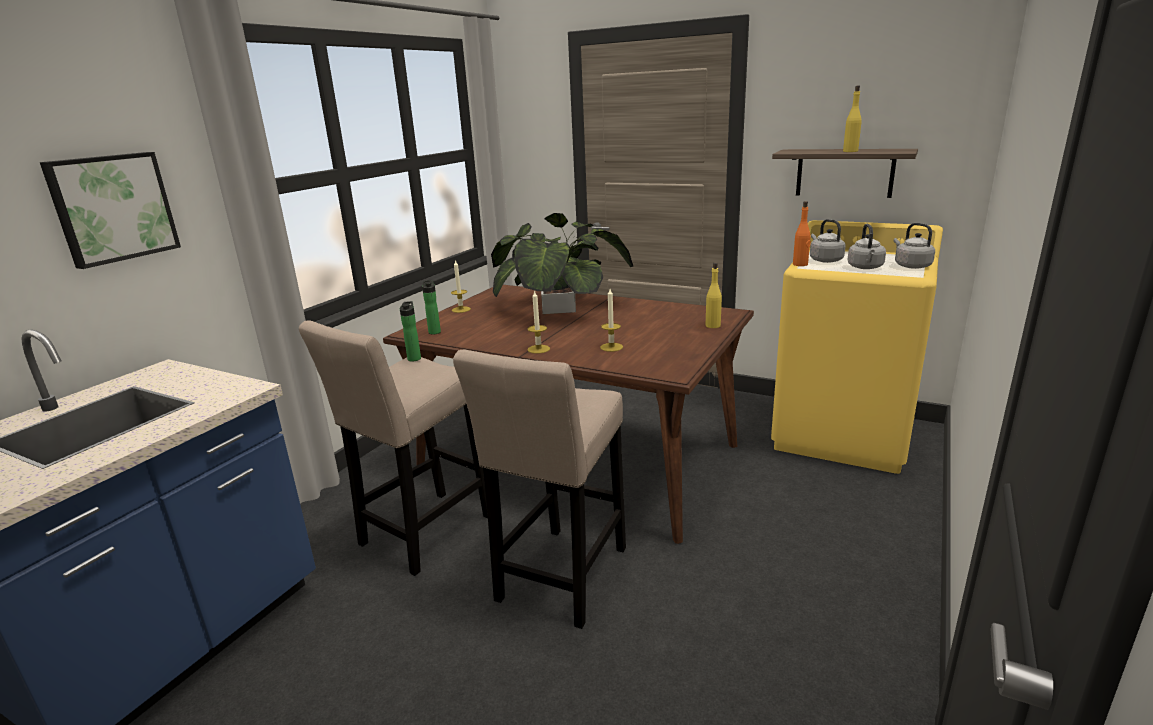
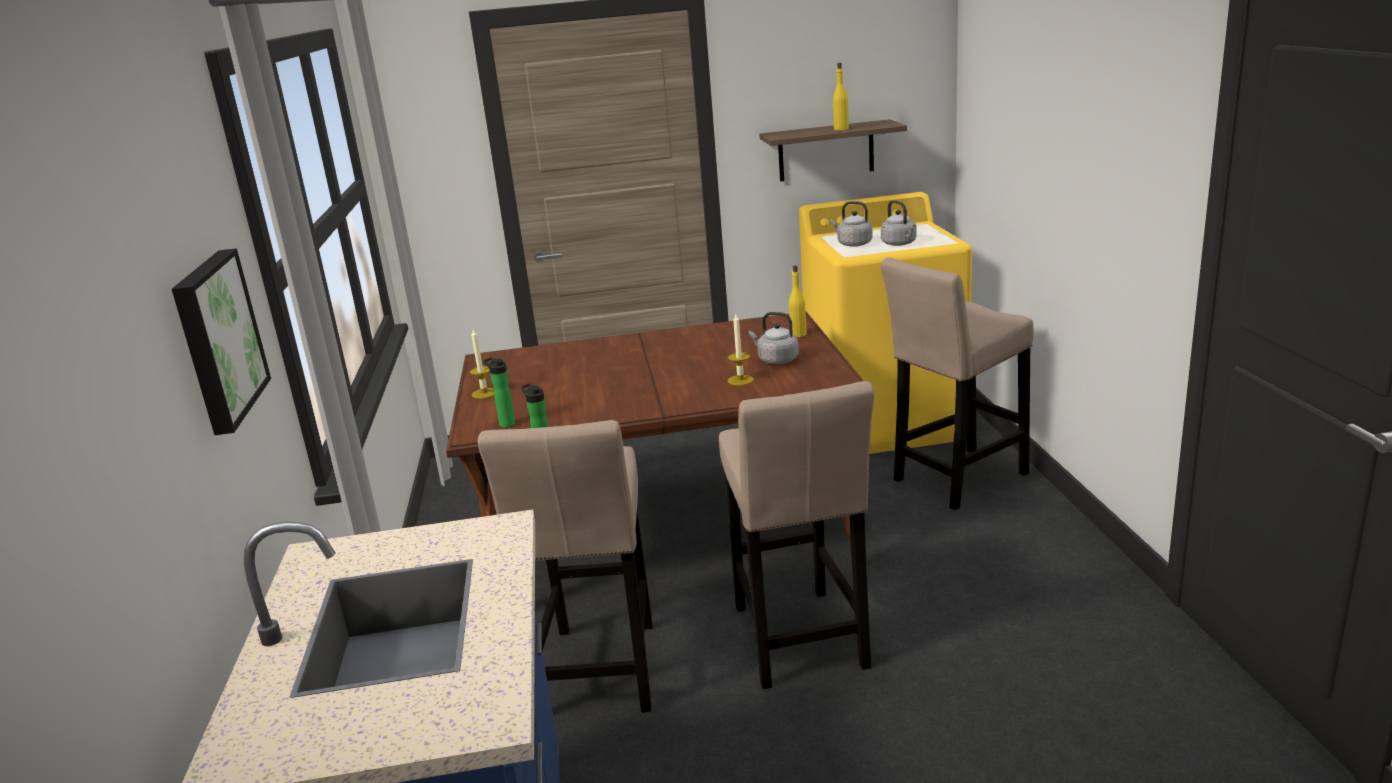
camera: 35 degrees left, 0 degrees up
potted plant [491,213,633,314] -> none
candle [528,290,550,354] -> none
orange bottle [793,201,811,266] -> none
grey kettle [894,223,935,269] -> grey kettle moved to [749,312,799,364]
none -> beige stool [881,258,1033,510]

